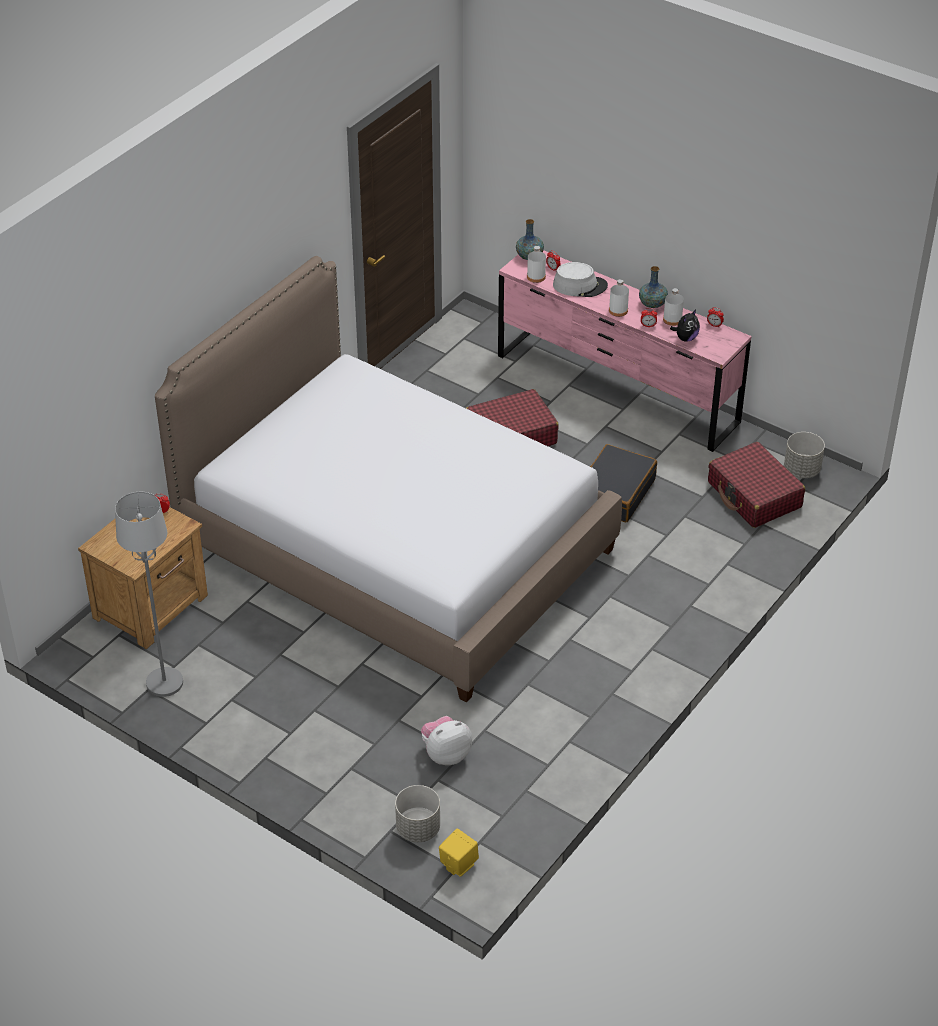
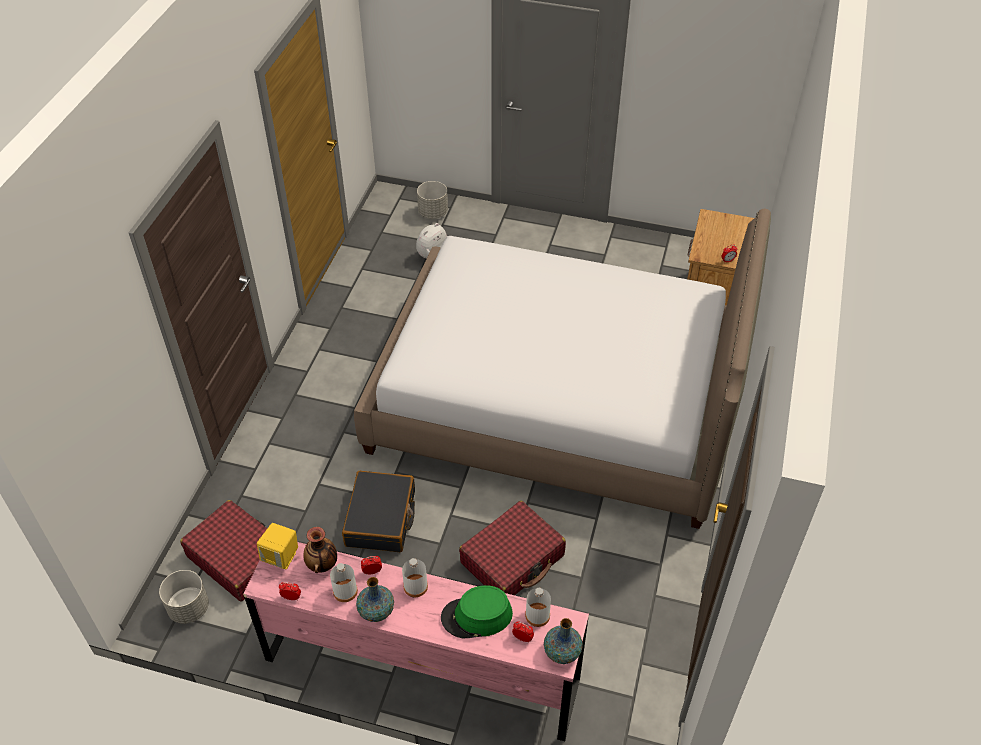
camera: 160 degrees right, 5 degrees up
grey floor lamp [115,492,183,697] -> none
yellow speaker [439,828,479,877] -> yellow speaker moved to [257,523,298,569]
grey hat [553,262,608,297] -> green hat [441,585,513,639]
plush toy [670,310,700,342] -> vase [304,527,337,573]

